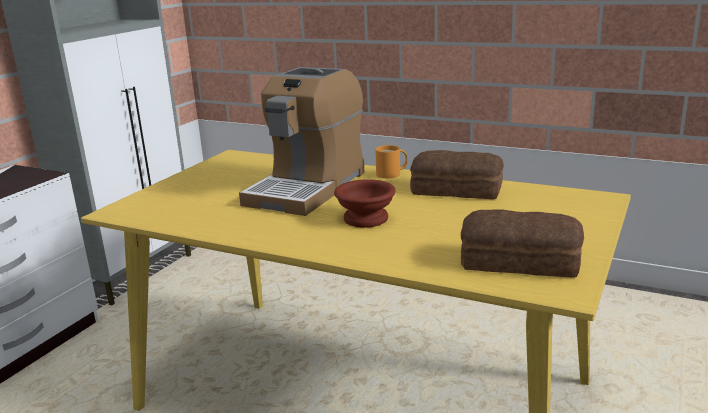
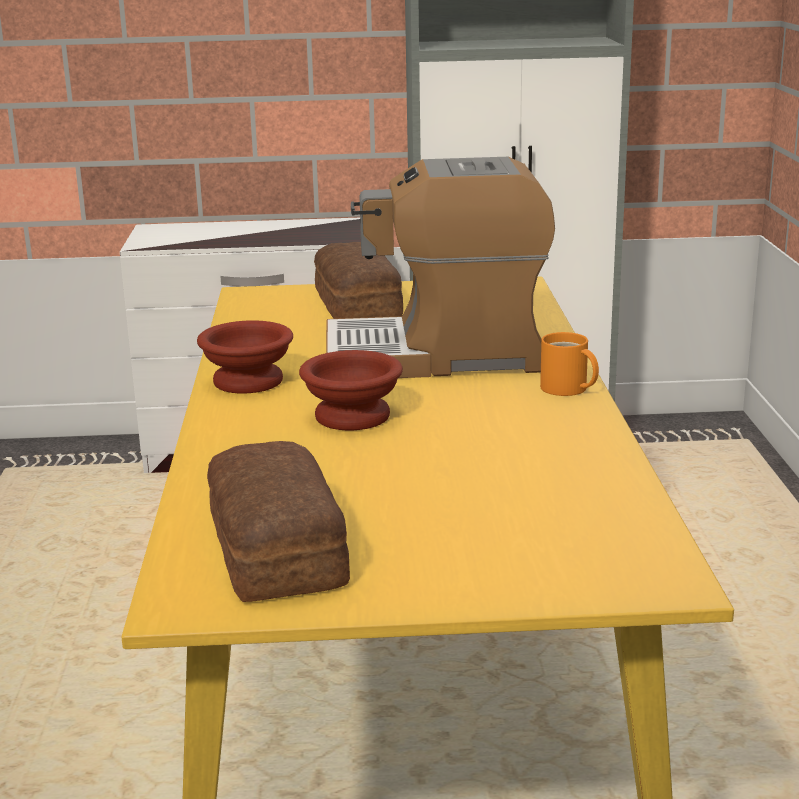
camera: 60 degrees right, 0 degrees up
bread [410,150,504,199] -> bread moved to [314,242,403,319]
none -> brown bowl [197,320,293,394]

